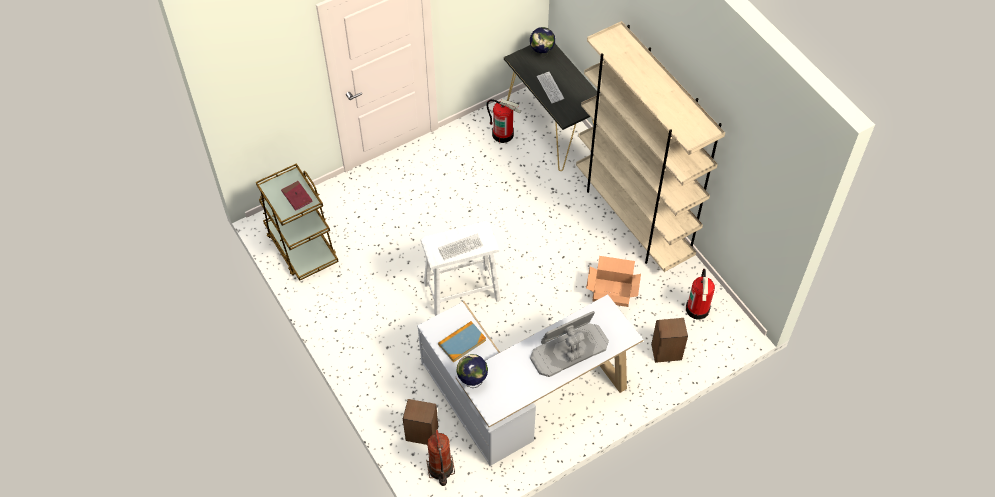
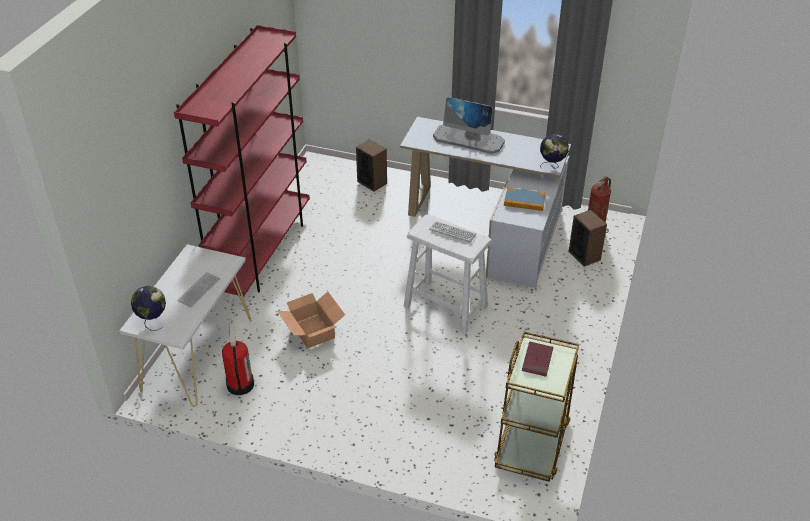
camera: 130 degrees left, 15 degrees down
black console table [504,44,597,171] -> white console table [119,244,251,407]
beige bookcase [576,21,725,272] -> red bookcase [174,25,310,297]
cardboard box [586,256,641,307] -> cardboard box moved to [277,291,345,349]
fire extinguisher [686,269,715,320] -> none

